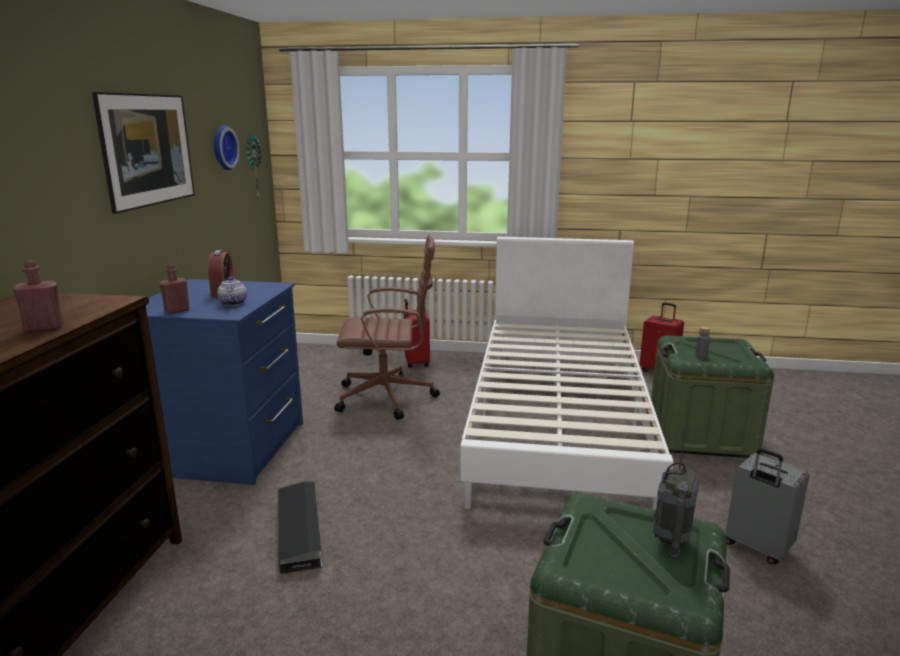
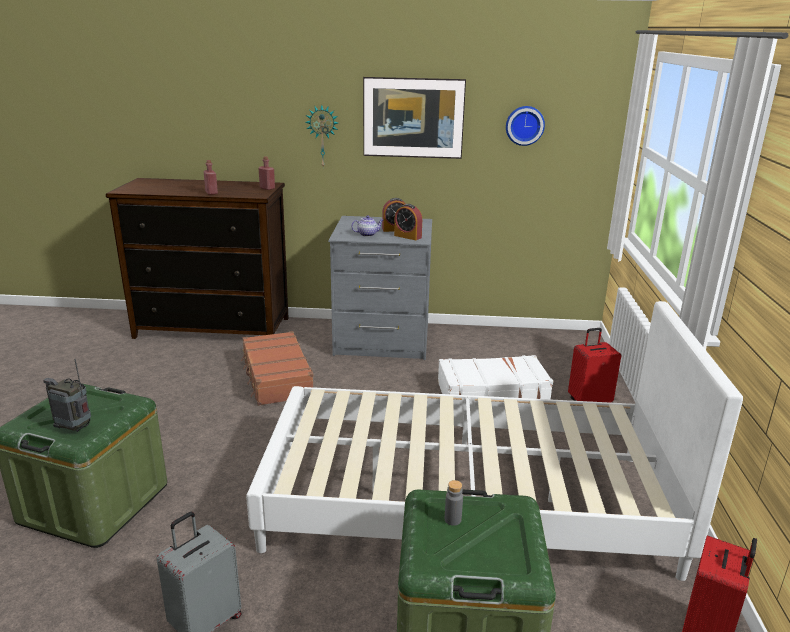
camera: 85 degrees right, 5 degrees up
blue dresser [146,279,303,485] -> grey dresser [328,216,432,360]
red bottle [159,264,190,314] -> red bottle moved to [258,156,275,190]
wall clock [246,133,262,200] -> wall clock moved to [306,105,338,167]
black storage box [278,481,323,574] -> brown suitcase [241,331,314,406]
brown office chair [335,235,440,420] -> white suitcase [438,355,553,400]
none -> alarm clock [394,204,422,240]

